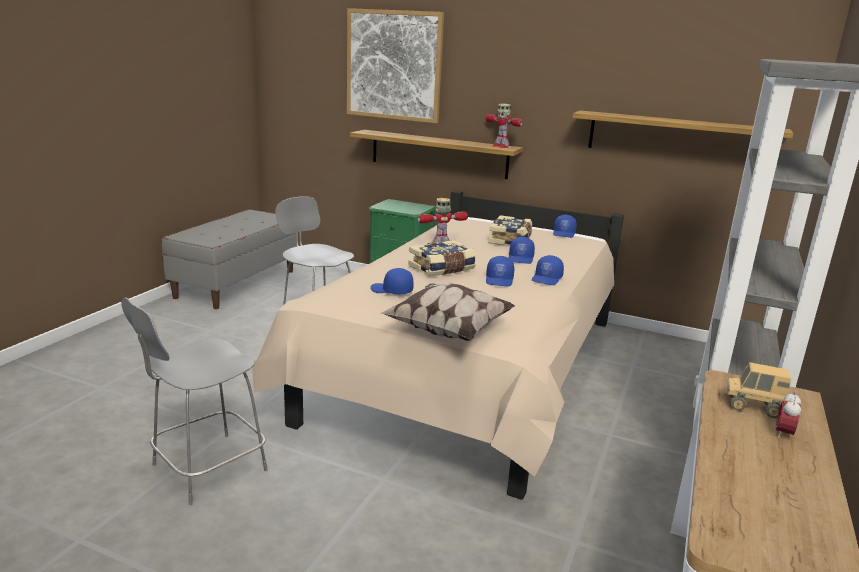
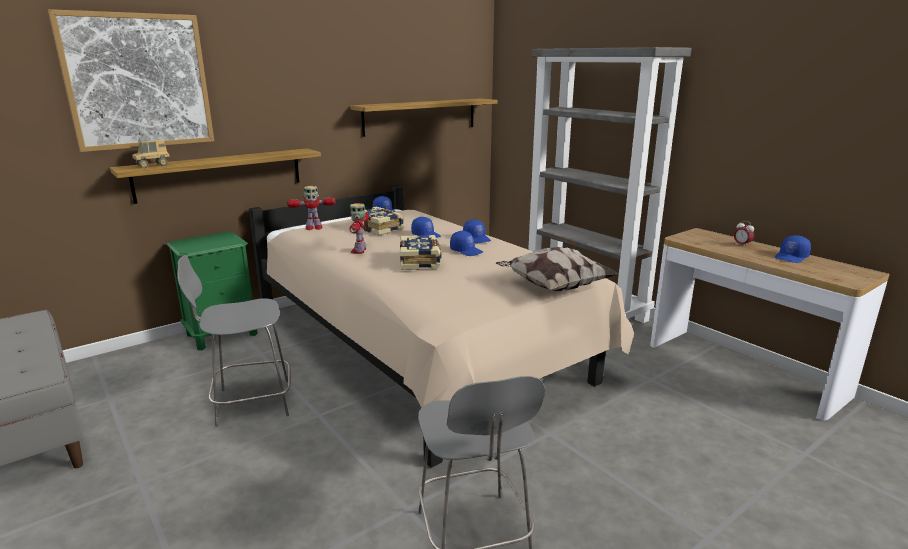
camera: 60 degrees left, 0 degrees up
blue cap [371,268,414,294] -> blue cap moved to [775,235,811,263]
toy robot [485,104,523,148] -> toy robot moved to [287,186,335,230]
toy truck [727,362,791,418] -> toy truck moved to [132,140,170,168]

